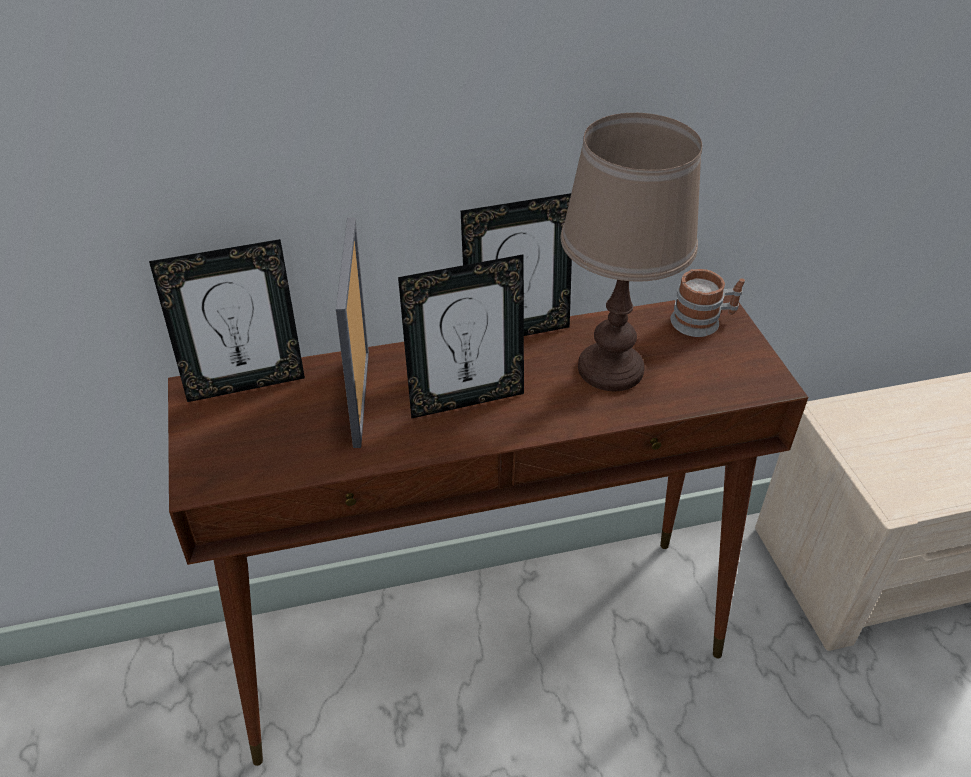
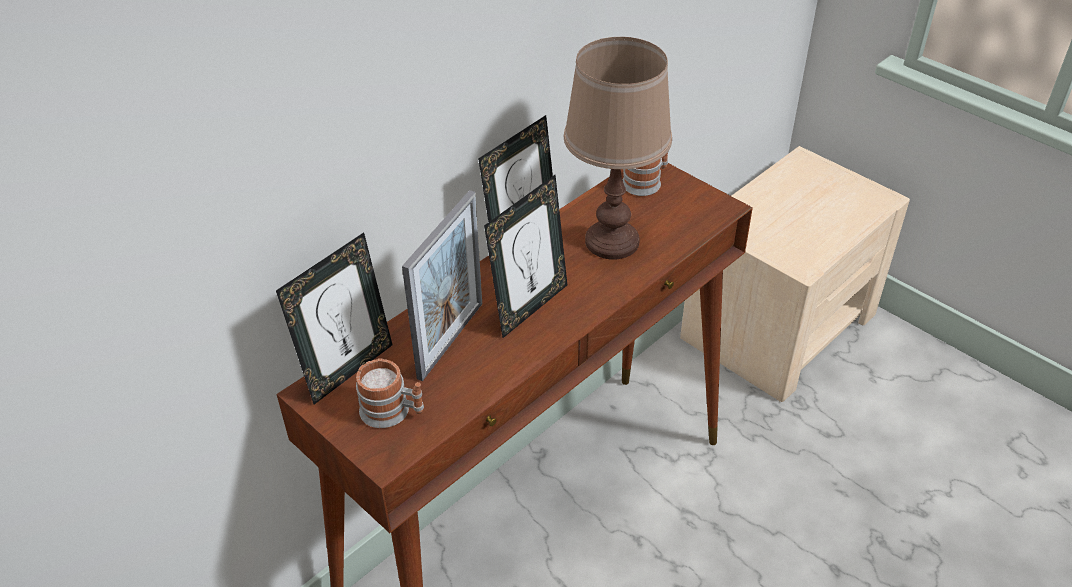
camera: 30 degrees left, 0 degrees up
picture frame [336,217,369,448] -> picture frame turned 120 degrees counterclockwise [402,190,482,381]
none -> mug [356,359,424,428]

